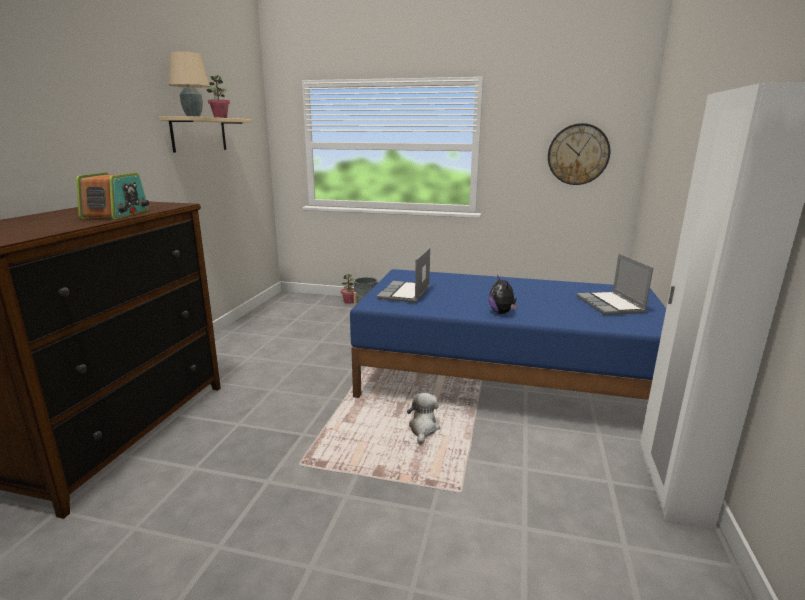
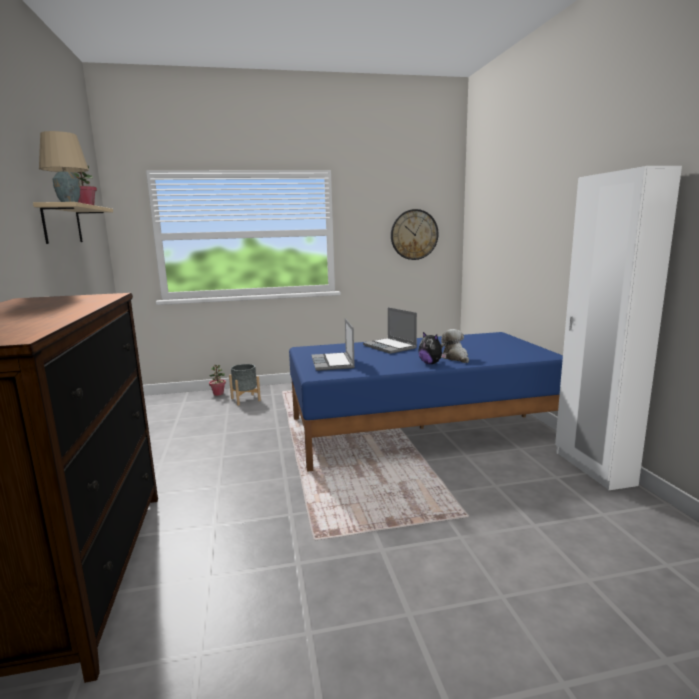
camera: 25 degrees left, 5 degrees down
radio [76,172,149,219] -> none
plush toy [407,393,440,445] -> plush toy moved to [441,329,469,363]
laptop [576,254,653,315] -> laptop moved to [363,307,417,354]

